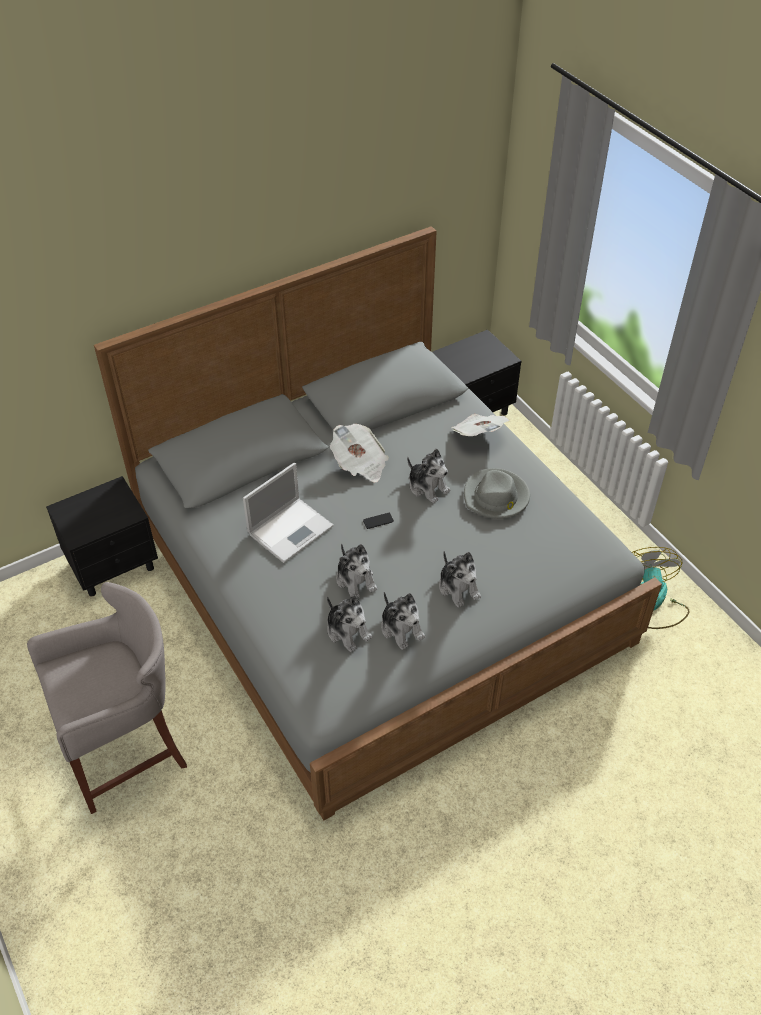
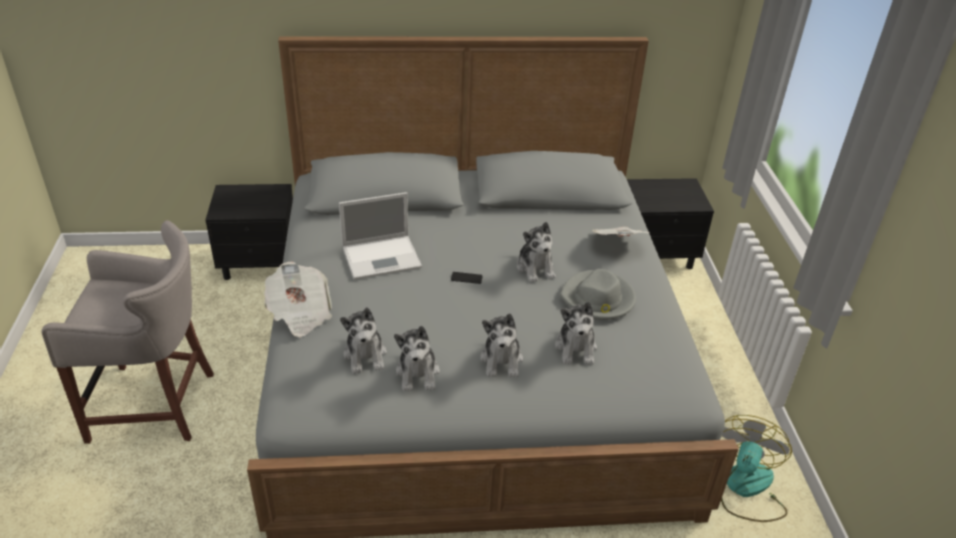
camera: 25 degrees right, 10 degrees down
newspaper [330,424,389,483] -> newspaper moved to [264,262,332,337]
plush toy [336,543,377,598] -> plush toy moved to [555,302,597,365]

